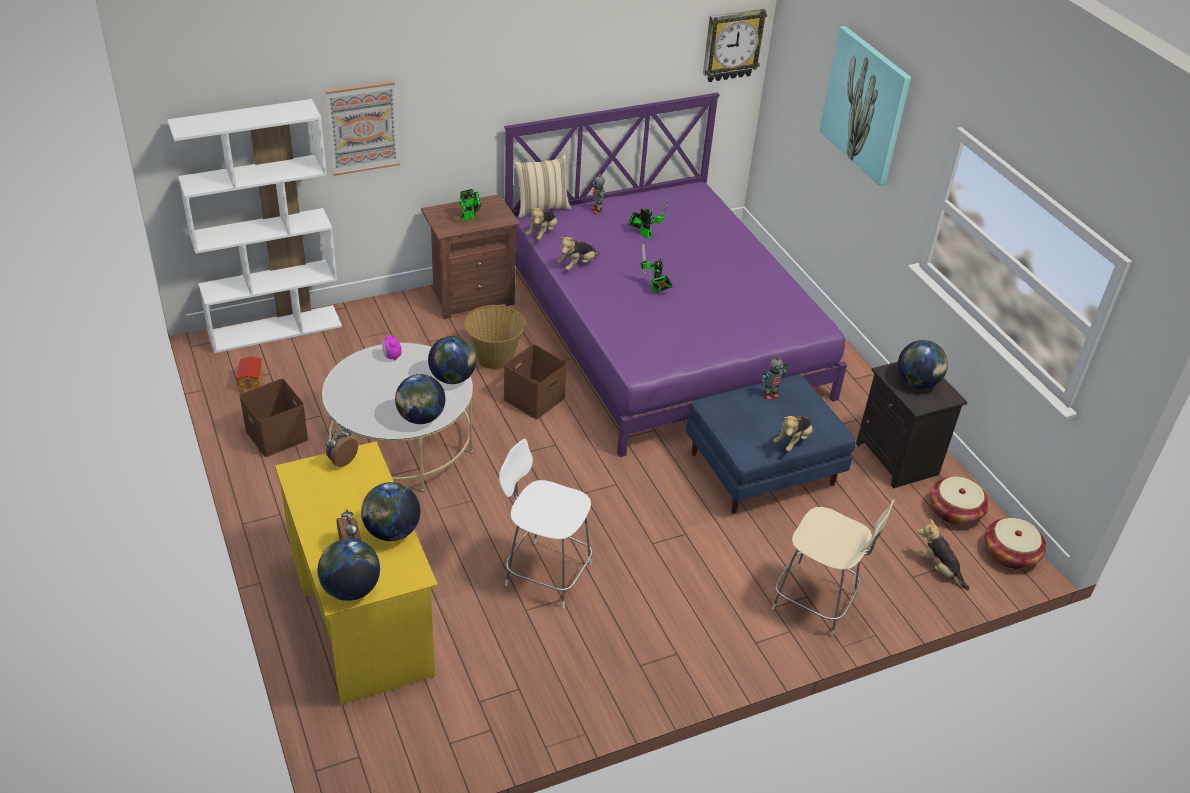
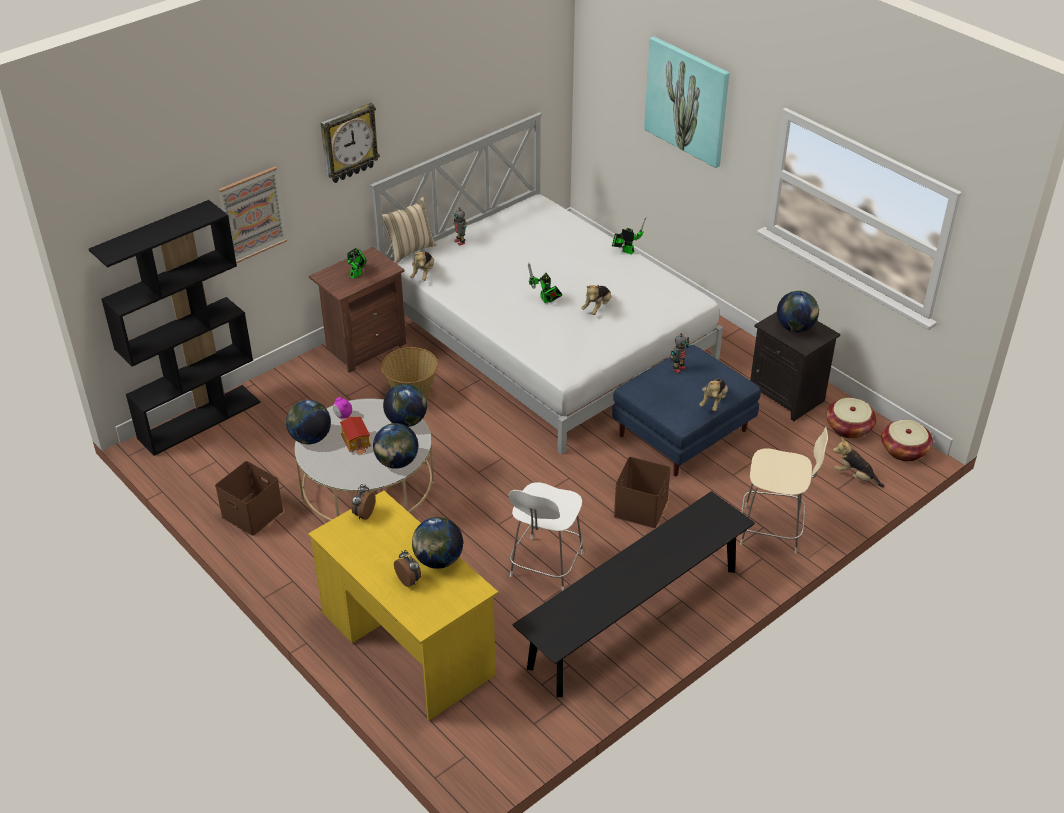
camera: 15 degrees left, 0 degrees up
white bookcase [167,99,342,353] -> black bookcase [89,200,260,456]
toy house [236,356,264,391] -> toy house moved to [340,417,371,454]
globe [318,538,380,601] -> globe moved to [286,400,331,444]
white chair [499,439,593,608] -> white chair turned 75 degrees counterclockwise [509,482,584,591]
brown storage box [503,344,567,419] -> brown storage box moved to [614,457,671,528]
purple bed [504,93,847,457] -> white bed [371,112,723,454]
plush toy [558,237,600,270] -> plush toy moved to [581,285,611,315]
toy robot [628,201,668,239] -> toy robot moved to [612,218,646,255]
wall clock [703,9,767,82] -> wall clock moved to [320,103,380,183]
none -> black bench [512,491,755,697]

